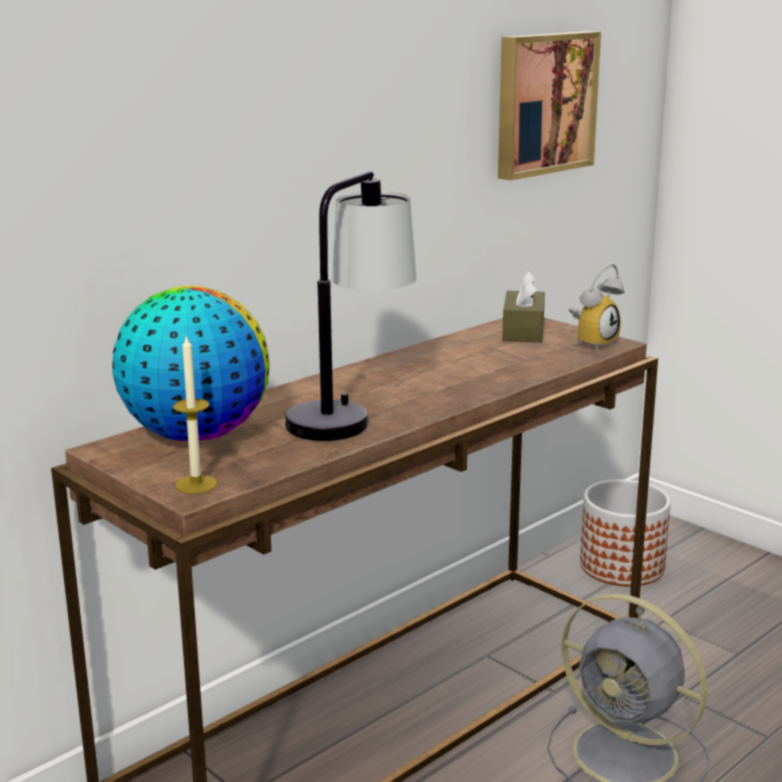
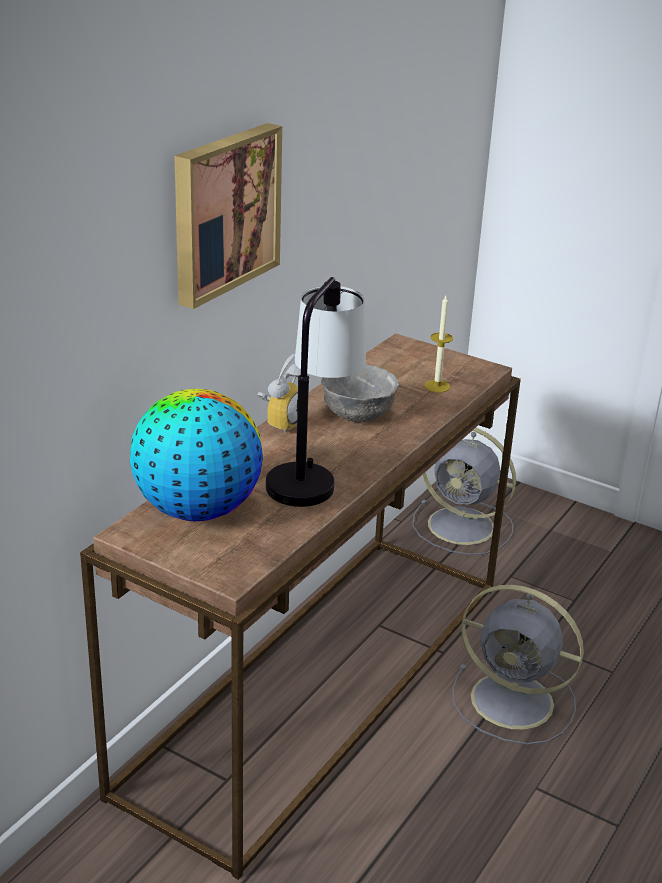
camera: 15 degrees left, 10 degrees up
candle [173,335,217,494] -> candle moved to [424,296,453,392]
picture [498,31,601,181] -> picture moved to [174,123,282,309]
brown tissue box [502,270,545,342] -> none
alarm clock [569,263,624,350] -> alarm clock moved to [258,354,308,433]
planter [580,480,671,587] -> grey fan [412,428,516,555]
none -> grey bowl [321,365,399,422]

